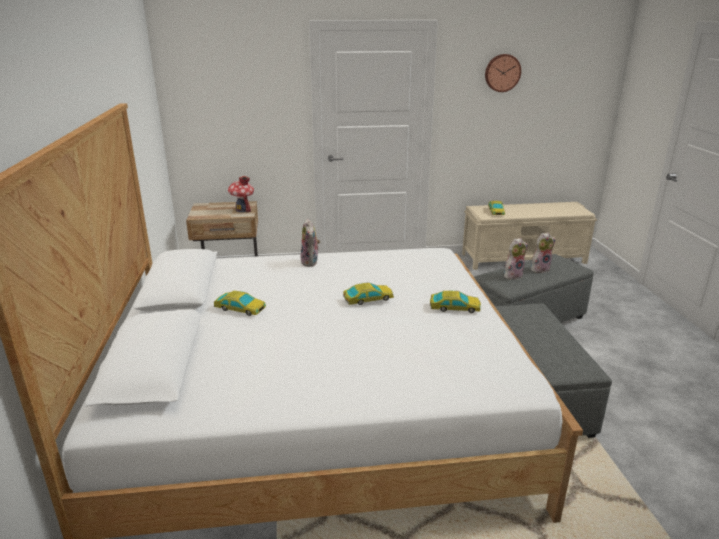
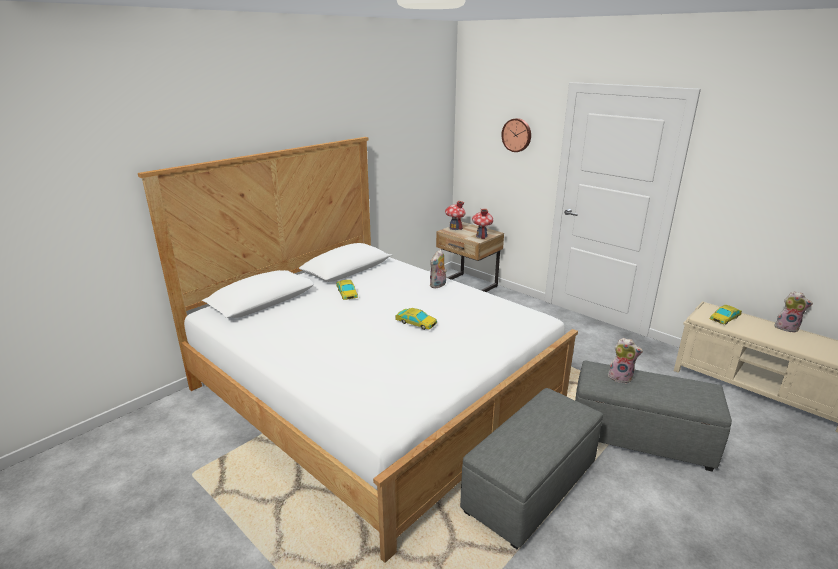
camera: 50 degrees right, 0 degrees up
toy car [430,291,481,313] -> none
wall clock [485,54,521,92] -> wall clock moved to [501,118,531,152]
plush toy [531,232,556,273] -> plush toy moved to [775,291,813,333]
none -> toy house [445,201,466,230]

